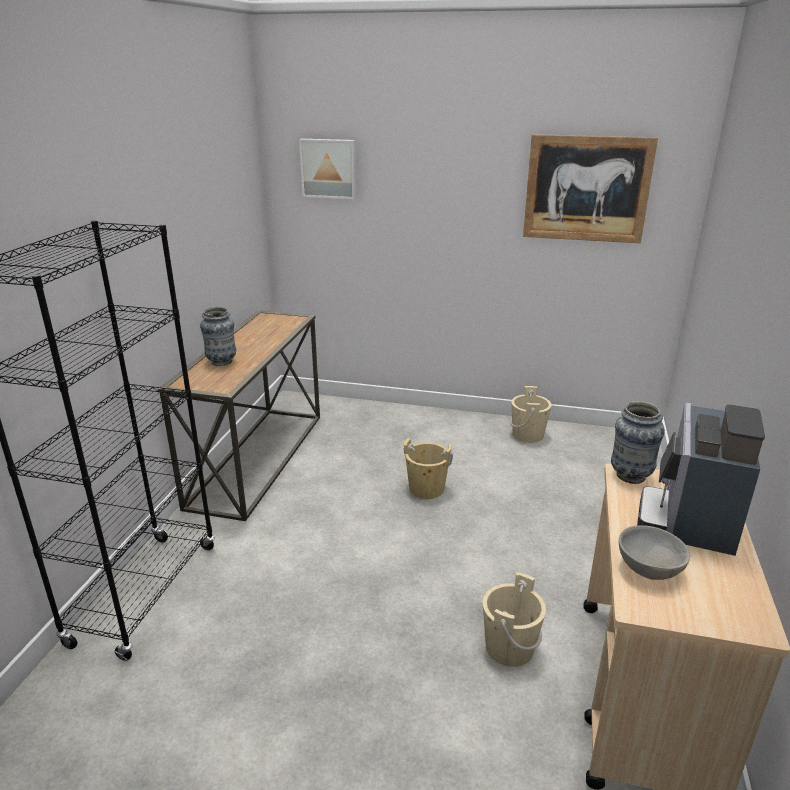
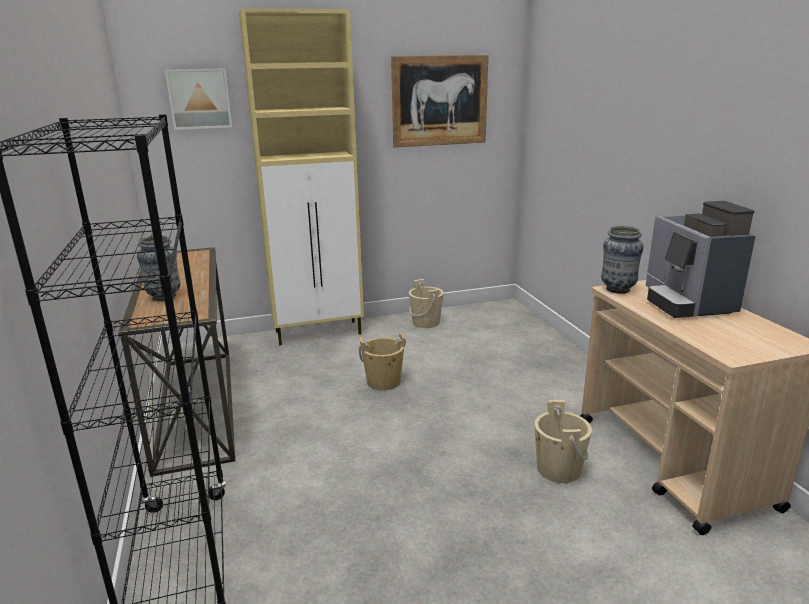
camera: 30 degrees left, 5 degrees down
grey bowl [619,525,690,580] -> none
none -> beige cabinet [239,8,364,346]

